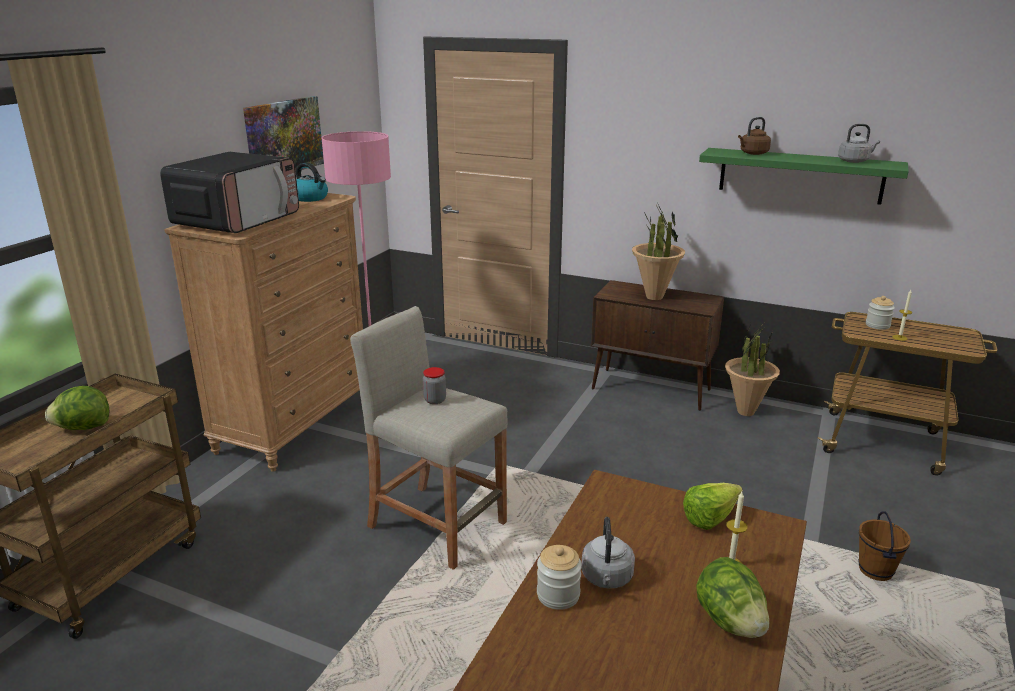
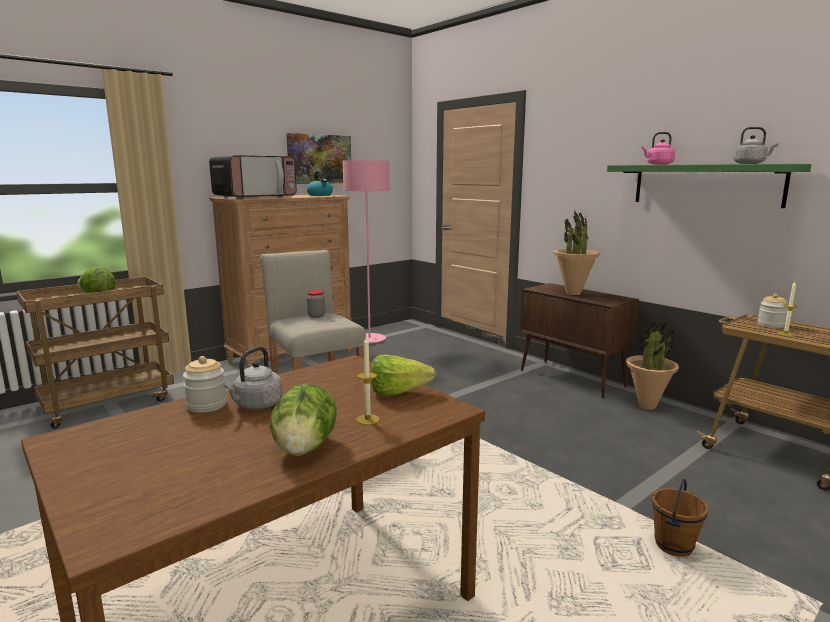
camera: 25 degrees right, 10 degrees down
brown kettle [738,117,771,155] -> pink kettle [641,132,675,165]

